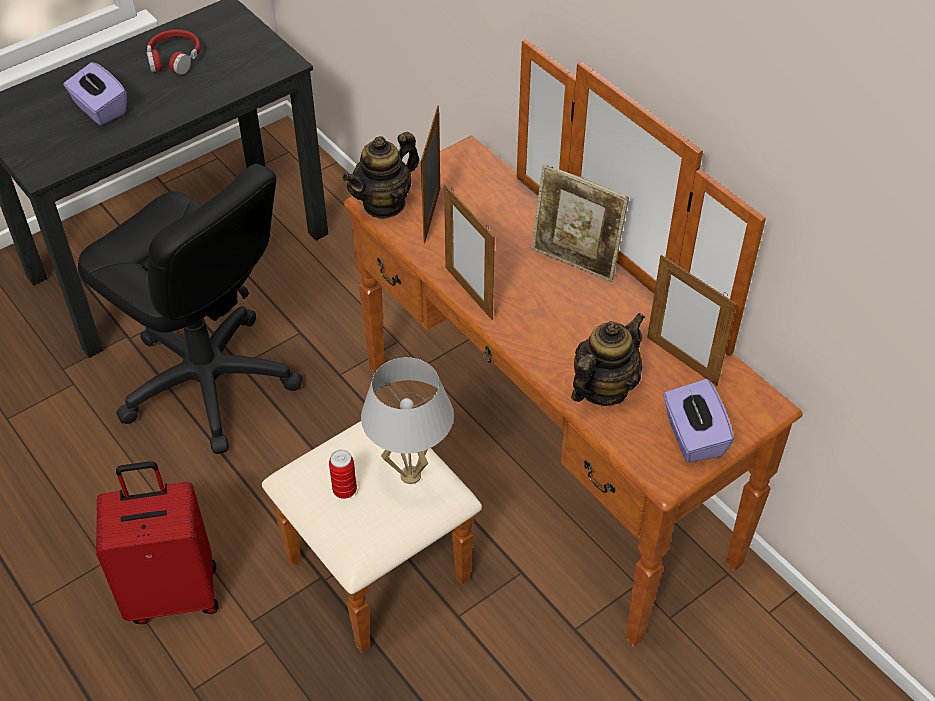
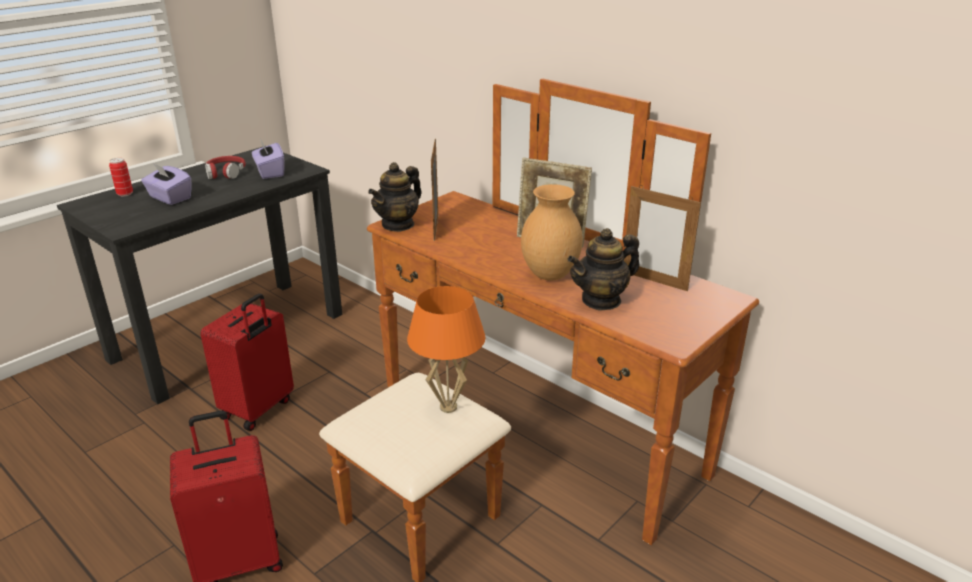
camera: 10 degrees left, 20 degrees down
black office chair [78,164,302,454] -> red suitcase [200,293,294,431]
can [329,450,357,499] -> can moved to [109,158,133,197]
white table lamp [361,357,454,484] -> orange table lamp [407,286,485,413]
picture frame [444,184,495,320] -> none
teapot [571,313,645,406] -> teapot turned 150 degrees counterclockwise [567,228,640,310]
purple tissue box [664,379,734,462] -> purple tissue box moved to [252,138,285,179]
none -> brown vase [521,184,583,280]

